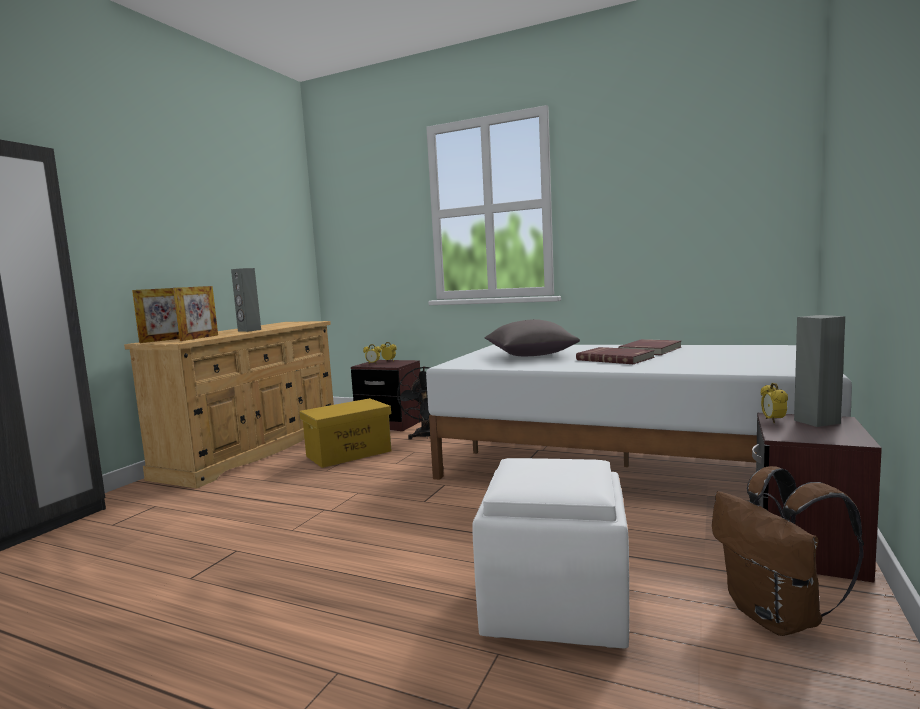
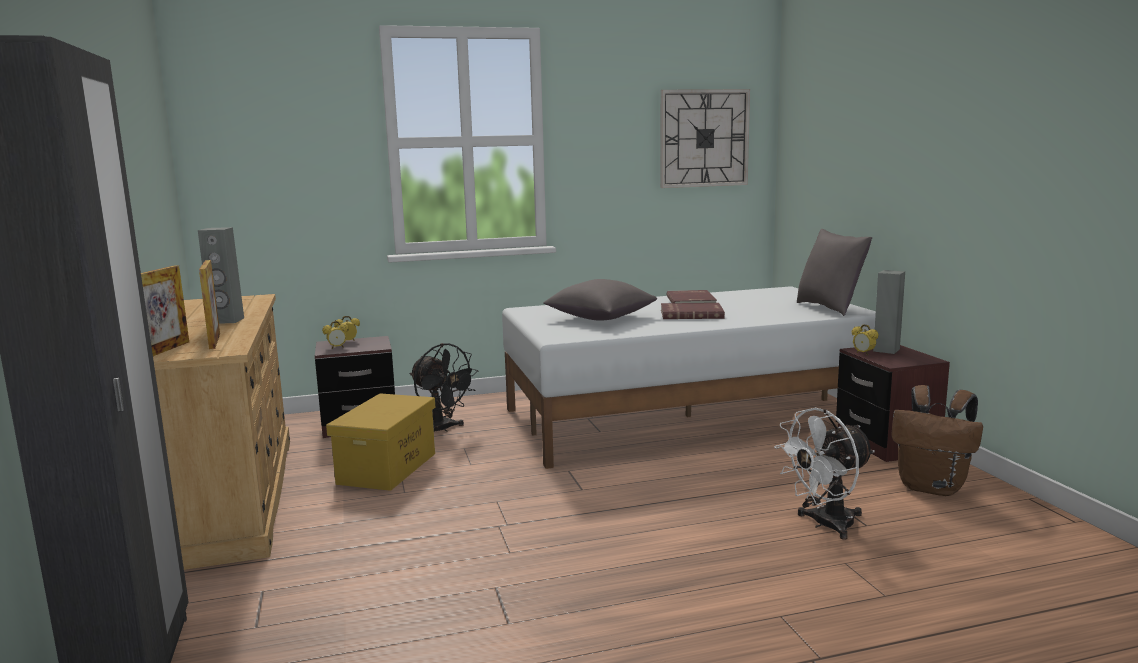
camera: 40 degrees left, 5 degrees up
white ottoman [472,458,629,648] -> white fan [774,407,875,540]
none -> wall clock [660,89,750,188]
none -> grey pillow [797,229,872,316]

